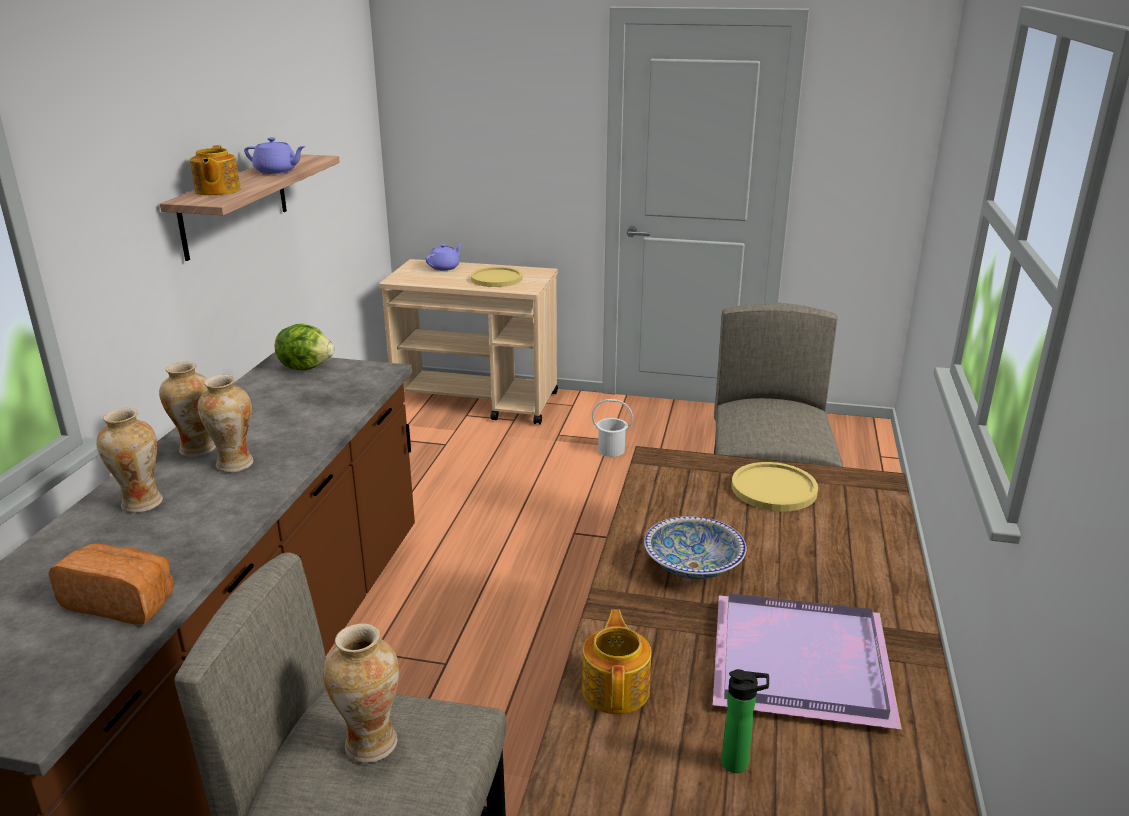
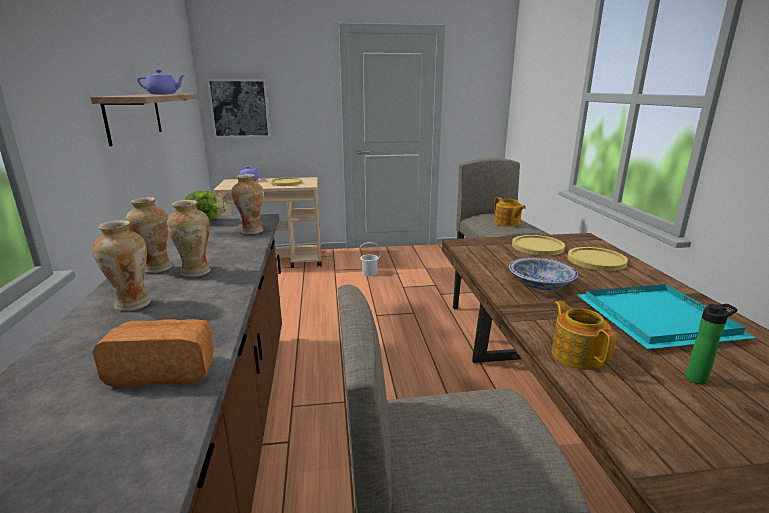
camera: 20 degrees left, 5 degrees down
teapot [190,145,241,195] -> teapot moved to [494,197,526,227]
vase [323,623,399,763] -> vase moved to [232,174,264,234]
purple tray [713,593,902,730] -> turquoise tray [577,284,756,349]
none -> picture [207,79,271,138]
none -> yellow plate [568,247,628,271]

